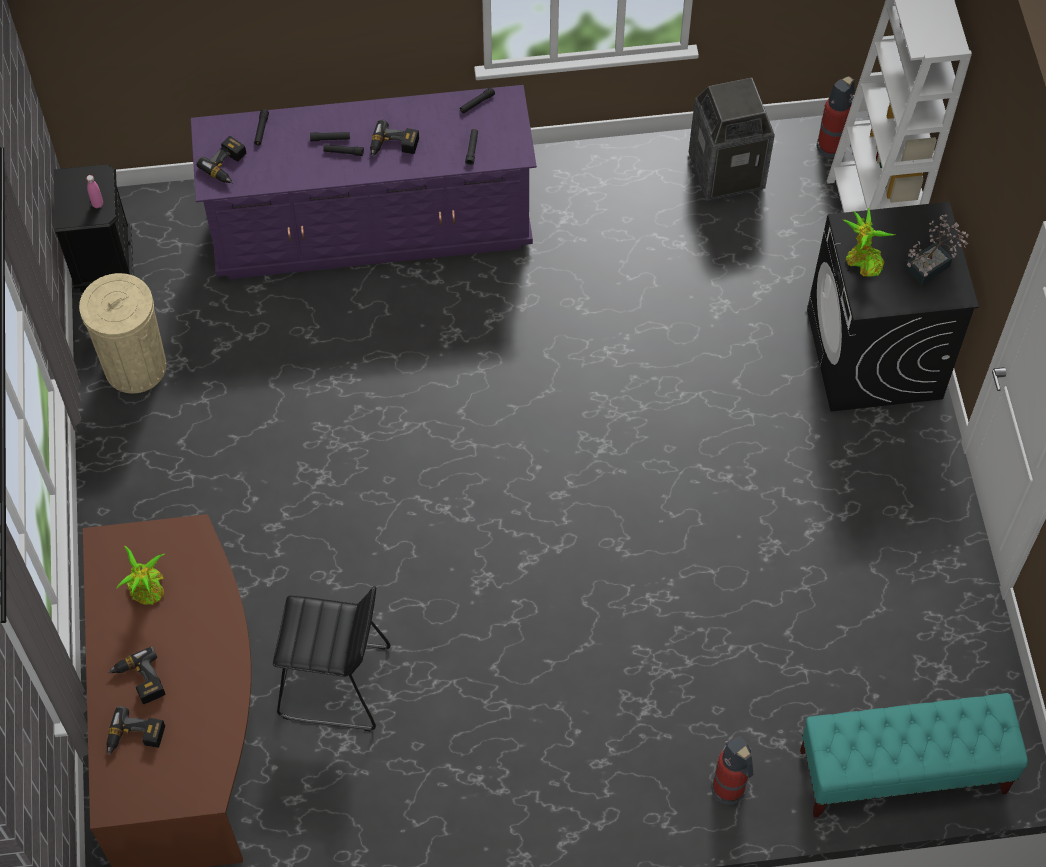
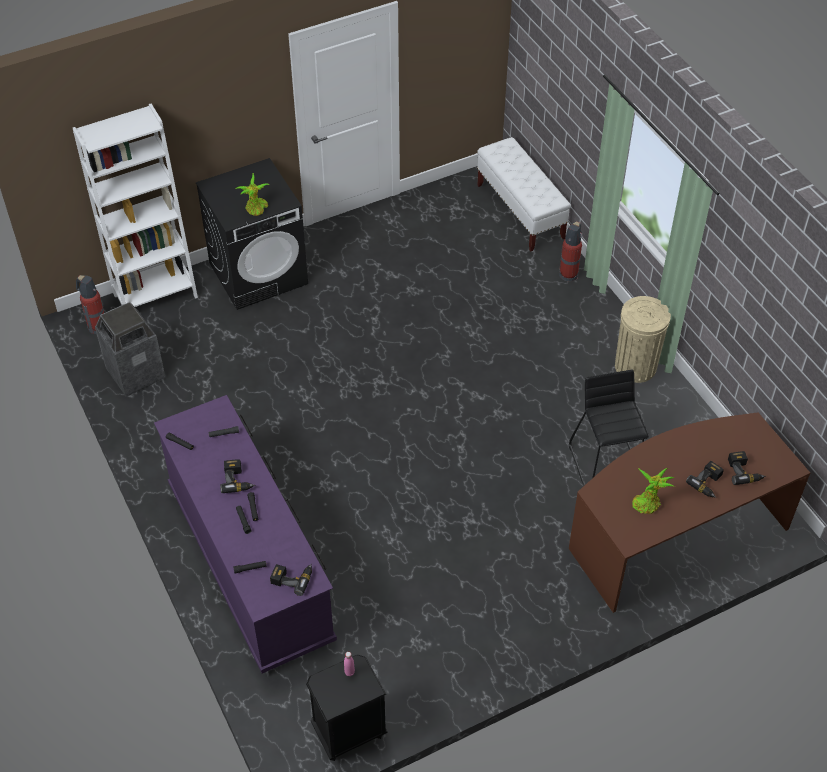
camera: 110 degrees left, 10 degrees down
beige trash can [79,273,167,393] -> beige trash can moved to [615,296,671,383]
turquoise bench [800,693,1028,817] -> white bench [477,137,571,252]
potted plant [905,214,969,285] -> none

